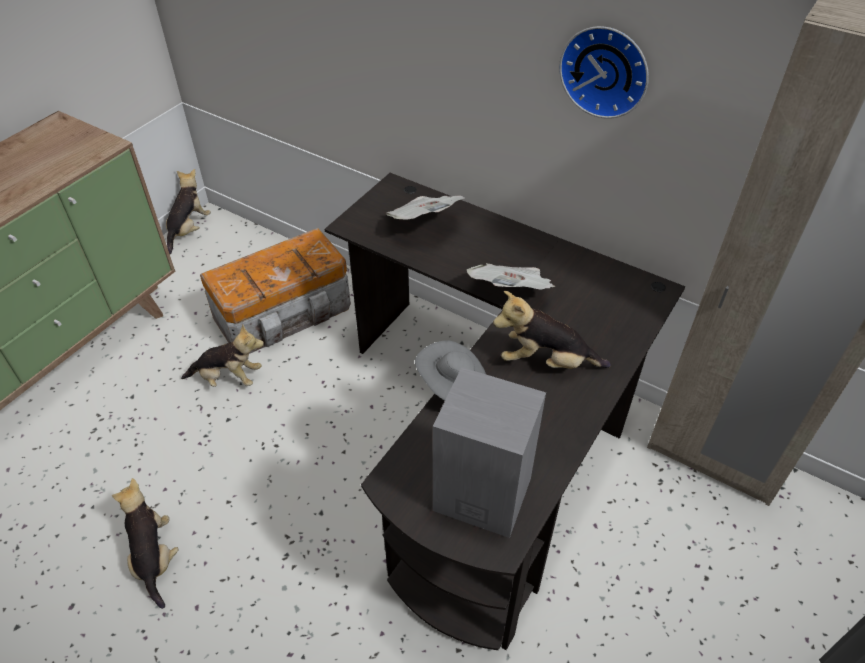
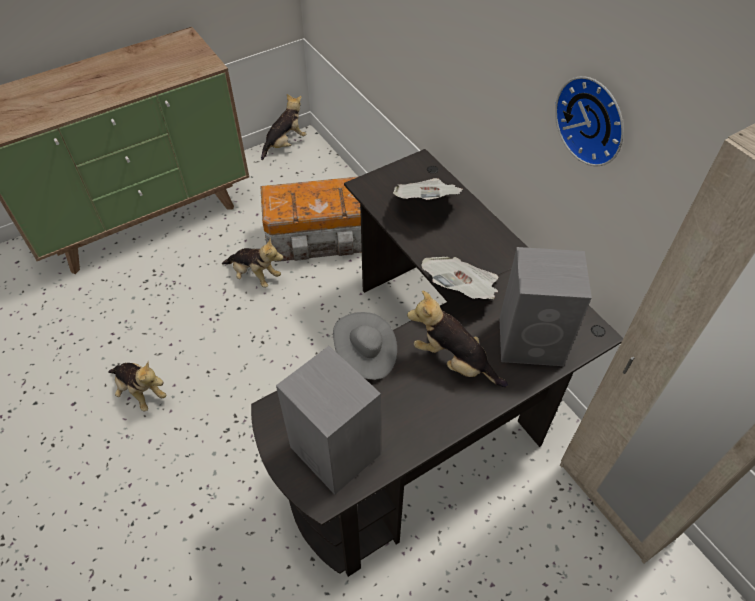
camera: 25 degrees right, 5 degrees up
plush toy [112,478,179,609] -> plush toy turned 120 degrees clockwise [108,361,166,411]
none -> grey speaker [499,247,592,366]

